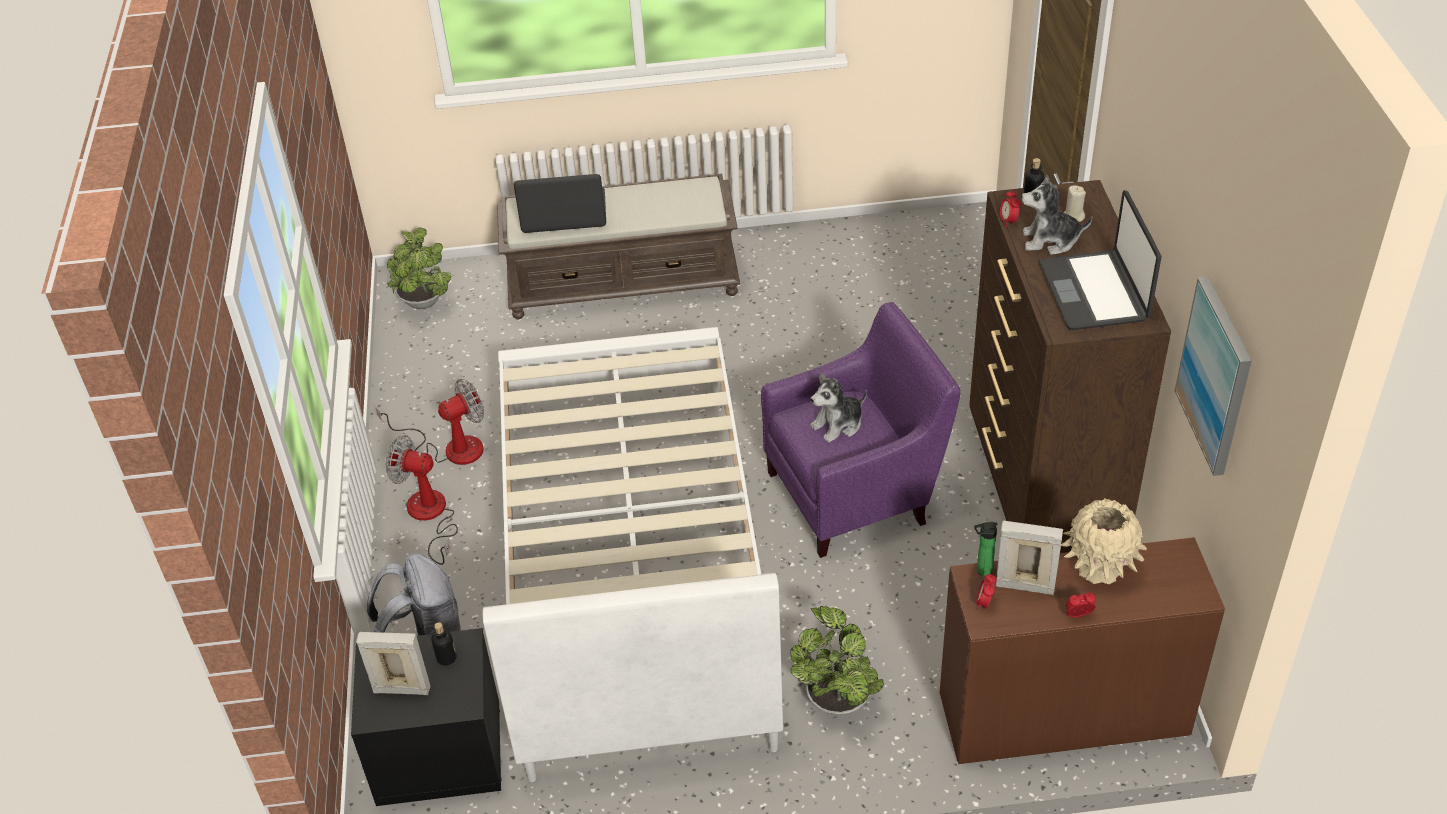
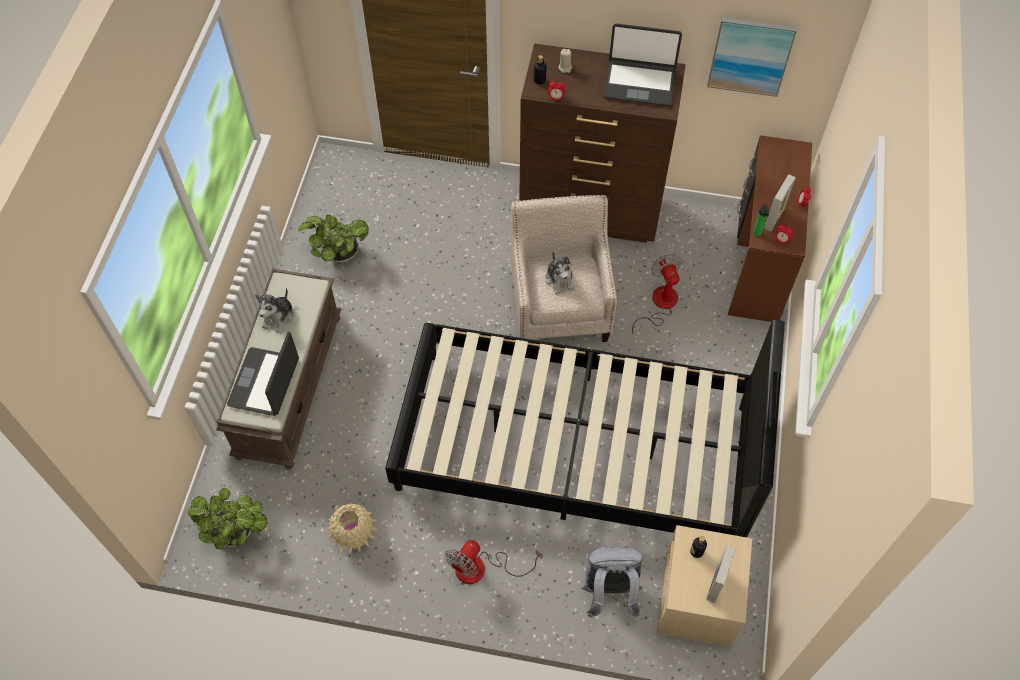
camera: 75 degrees left, 15 degrees up
black nightstand [351,628,502,806] -> beige nightstand [657,525,752,647]
fan [375,379,484,465] -> fan moved to [632,254,683,334]
white bed [483,327,783,782] -> black bed [385,320,785,537]
purple armchair [761,302,961,558] -> beige armchair [511,195,617,342]
potted plant [790,606,884,715] -> potted plant moved to [298,215,369,263]
plush toy [1021,174,1093,255] -> plush toy moved to [255,288,294,334]
beige vase [1061,498,1147,584] -> beige vase moved to [326,504,378,554]

